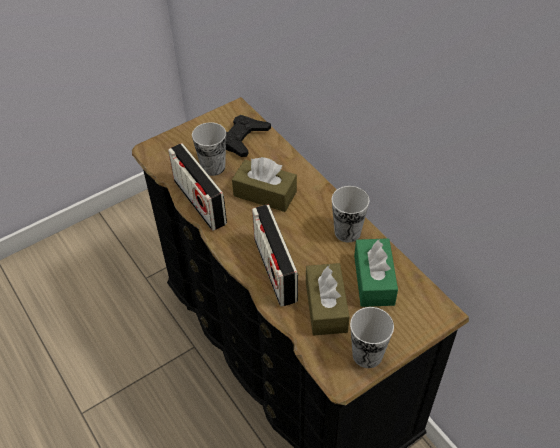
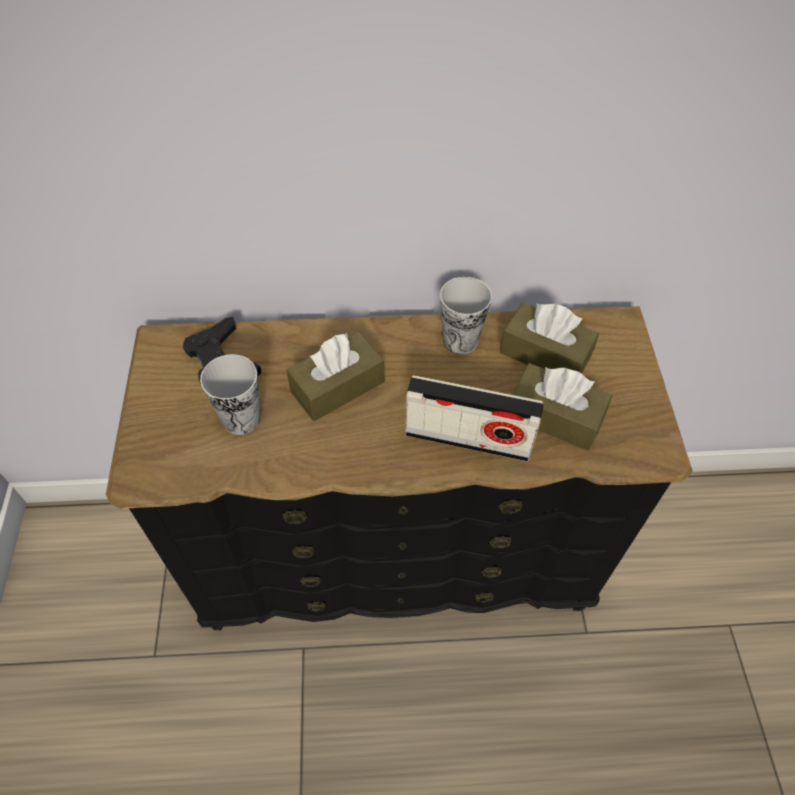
camera: 60 degrees left, 5 degrees up
radio [168,143,227,231] -> none
cup [350,307,394,368] -> none
green tissue box [354,238,398,307] -> brown tissue box [500,302,599,374]

